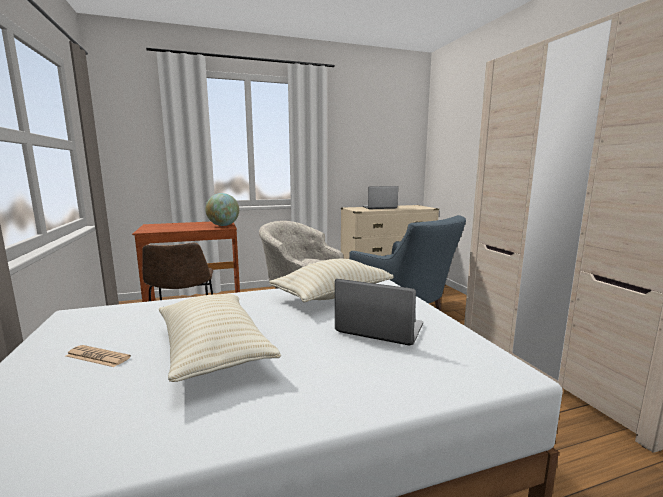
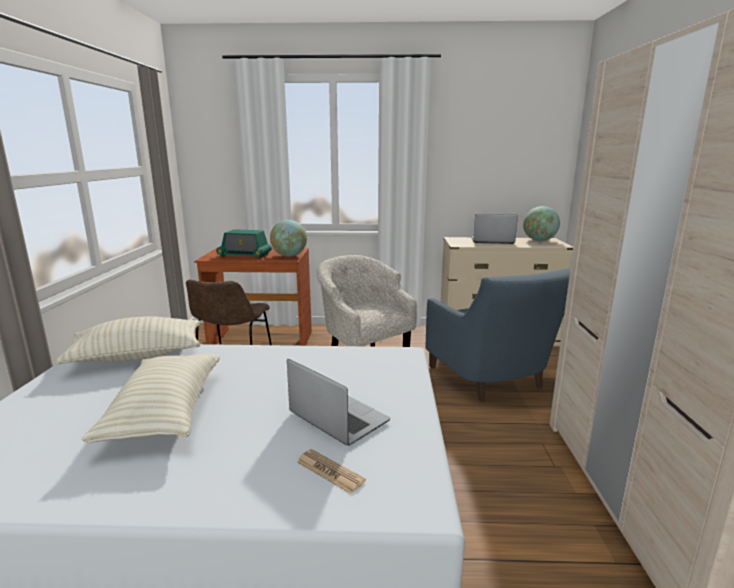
camera: 20 degrees right, 5 degrees up
newspaper [66,345,131,367] -> newspaper moved to [297,449,366,494]
beige pillow [269,259,393,302] -> beige pillow moved to [56,316,200,364]
none -> radio [216,229,272,258]
none -> globe [523,206,560,241]

